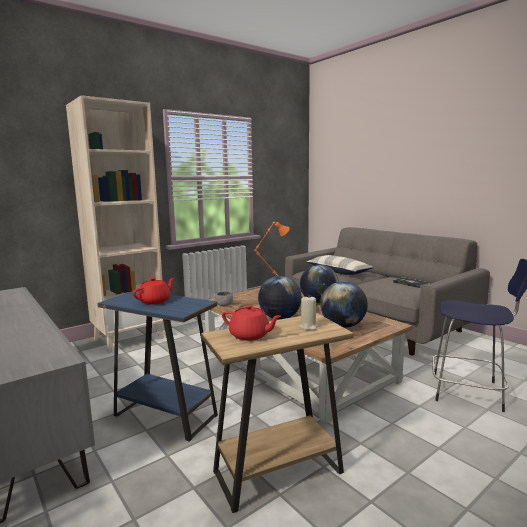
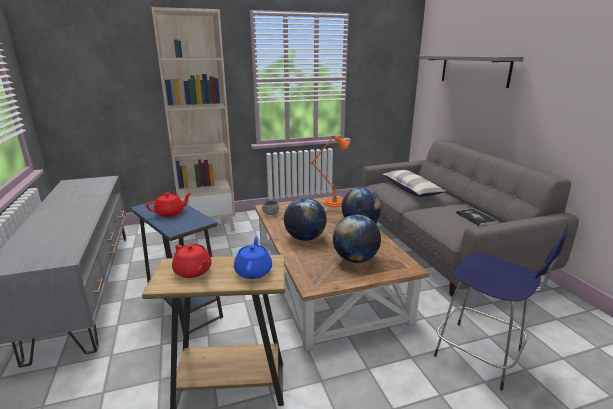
camera: 20 degrees right, 10 degrees up
beige candle [299,297,318,330] -> blue teapot [234,237,272,279]
none -> grey shelf [419,56,524,88]

